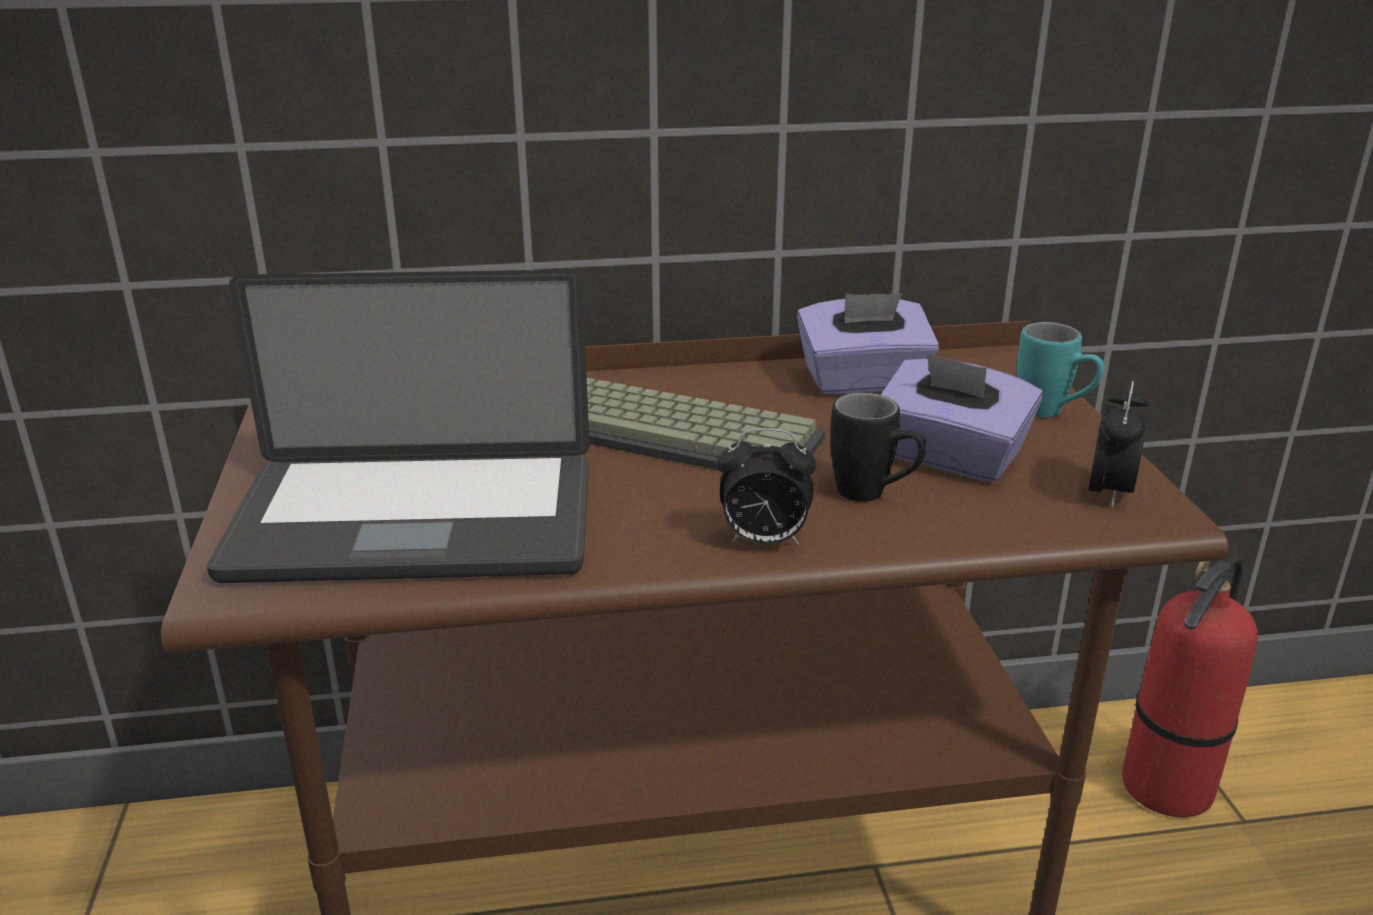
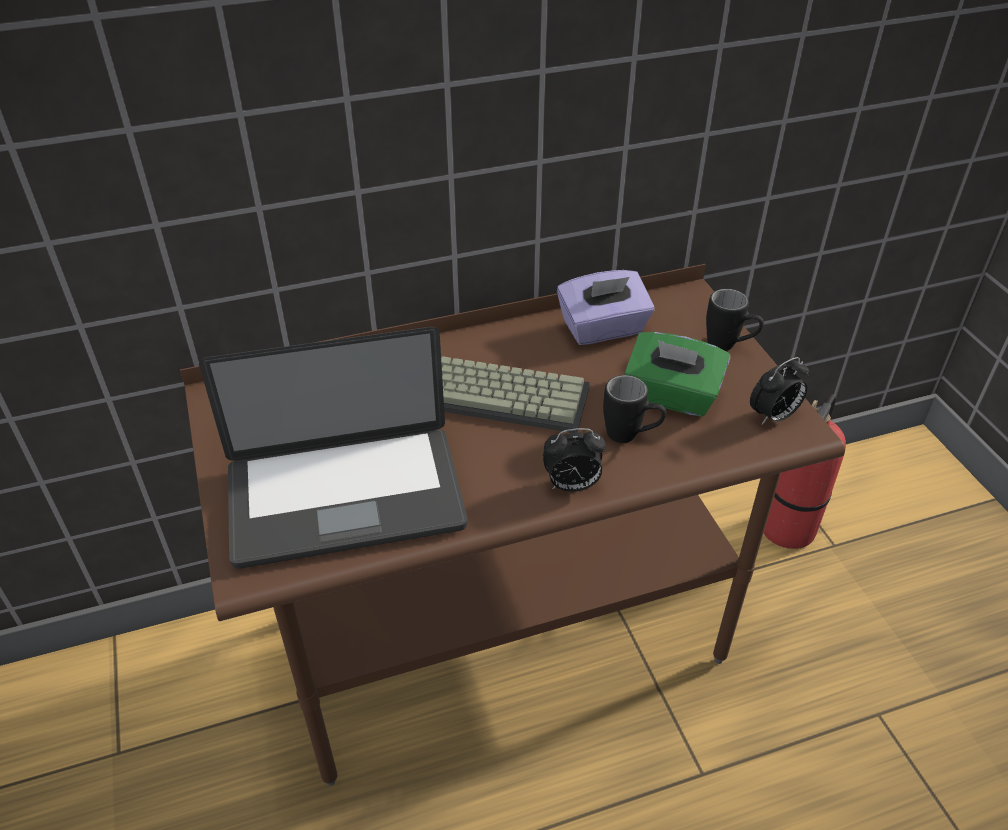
camera: 10 degrees left, 15 degrees up
purple tissue box [881,352,1043,483] -> green tissue box [624,332,730,417]
turquoise mug [1017,322,1104,417] -> black mug [706,289,764,351]
alarm clock [1089,381,1149,508] -> alarm clock turned 45 degrees clockwise [750,357,809,425]

